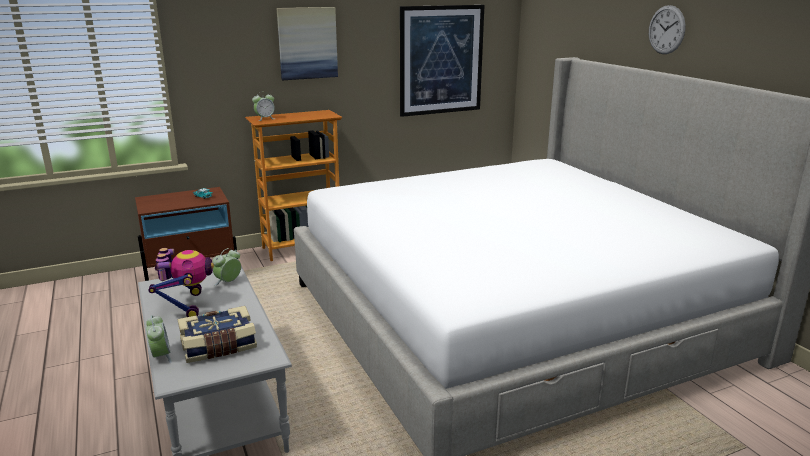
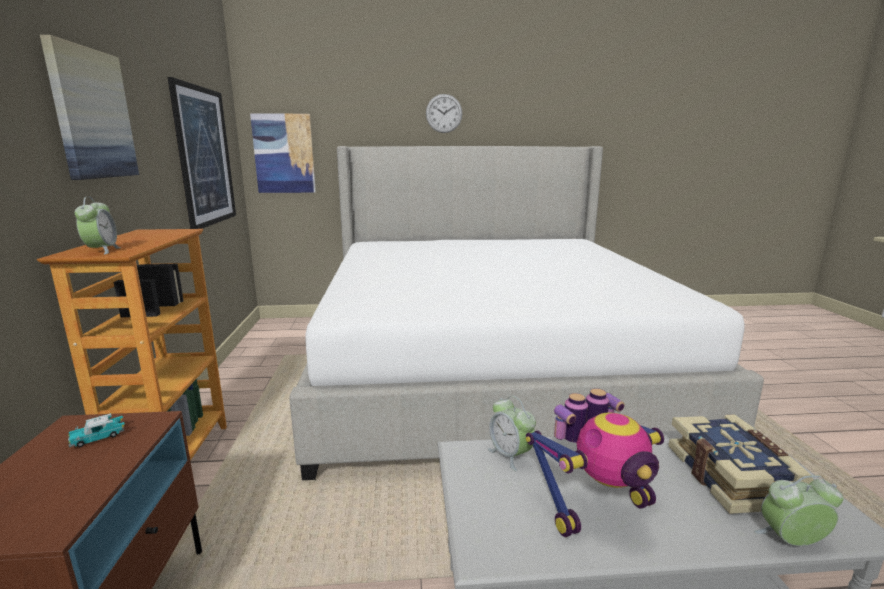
camera: 70 degrees left, 5 degrees down
toy robot [148,248,214,317] -> toy robot turned 150 degrees clockwise [526,388,664,537]
none -> picture [250,113,316,193]

